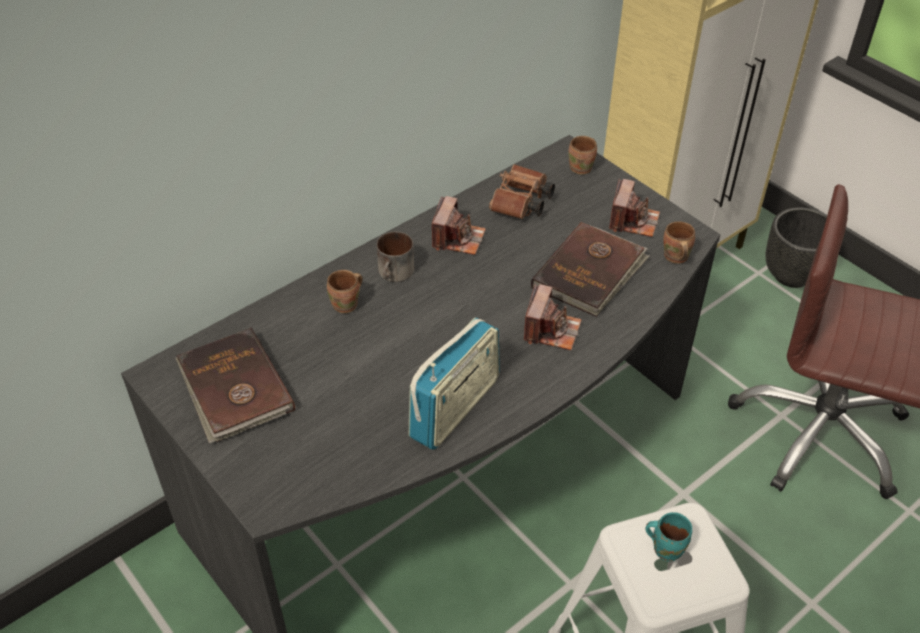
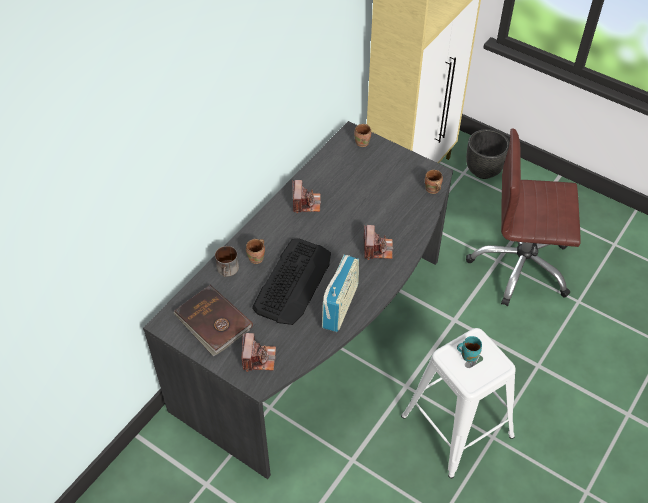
camera: 15 degrees left, 5 degrees up
mug [377,232,414,282] -> mug moved to [215,246,239,277]
brown binoculars [489,164,555,219] -> none
brown book [531,222,649,317] -> none
camera [609,178,660,237] -> camera moved to [242,333,276,372]
none -> keyboard [252,238,331,325]

